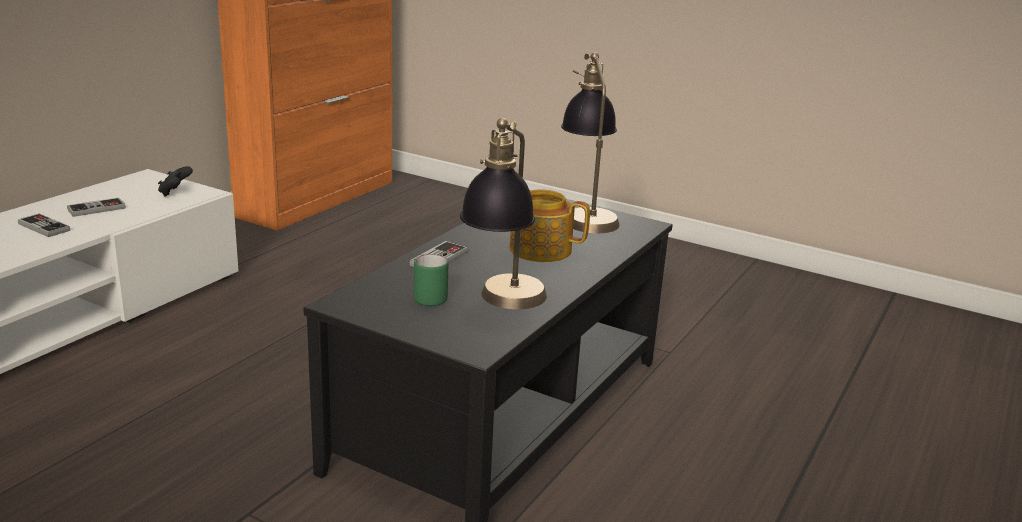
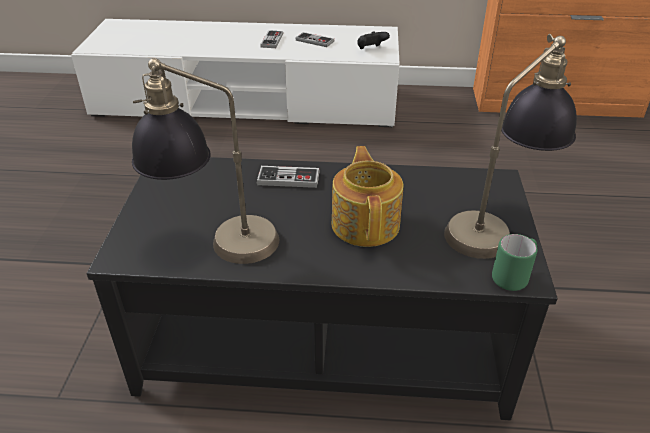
camera: 65 degrees right, 15 degrees up
green mug [414,254,448,306] -> green mug moved to [492,234,538,291]

